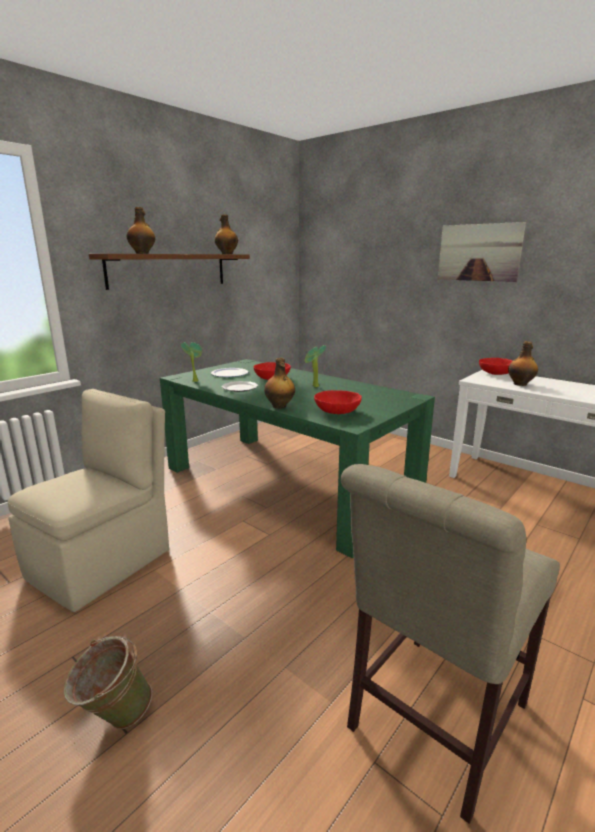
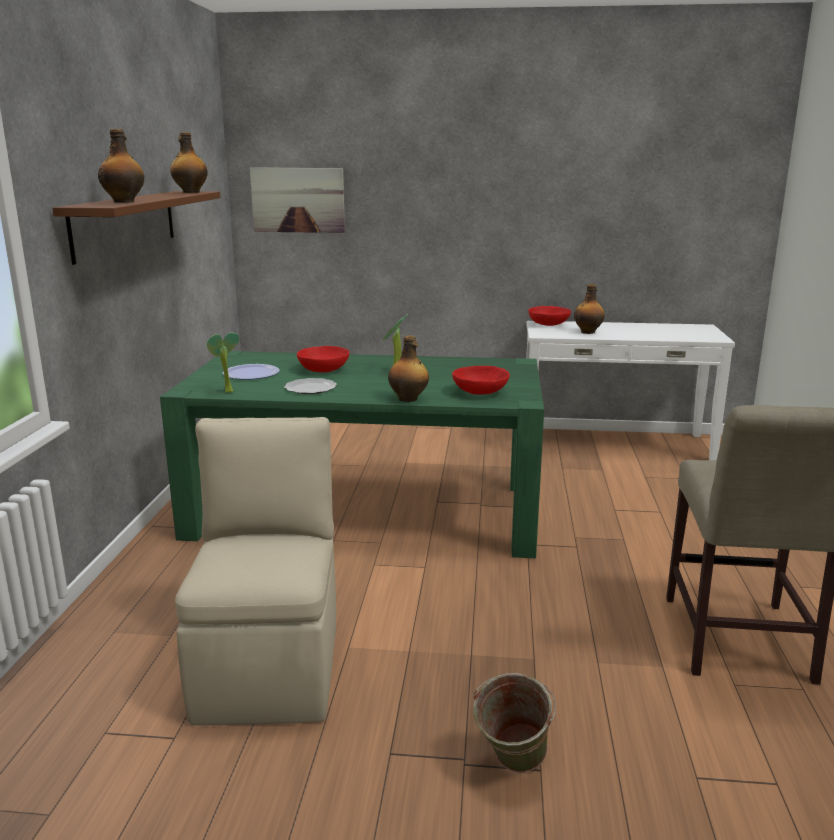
camera: 35 degrees left, 0 degrees up
picture [438,222,526,282] -> picture moved to [250,168,345,233]

